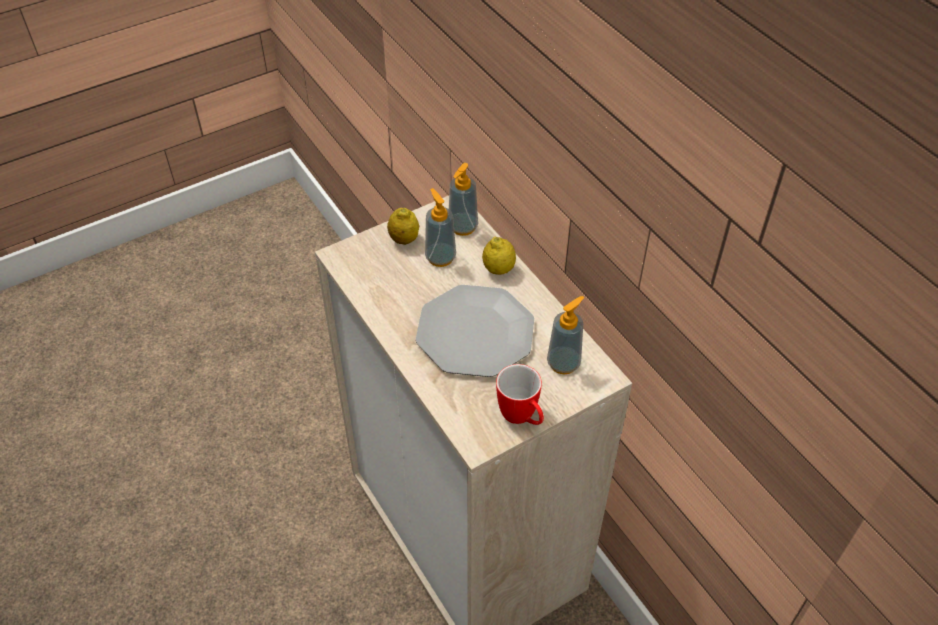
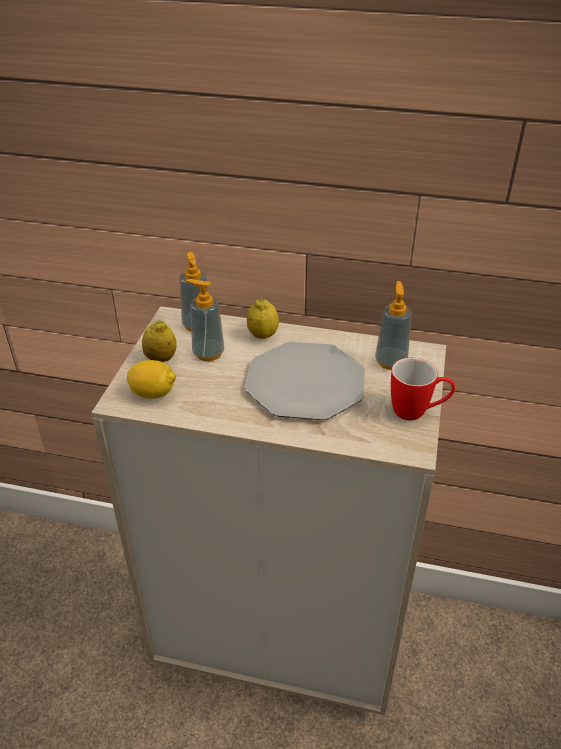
camera: 45 degrees left, 10 degrees down
none -> lemon [127,360,176,399]

